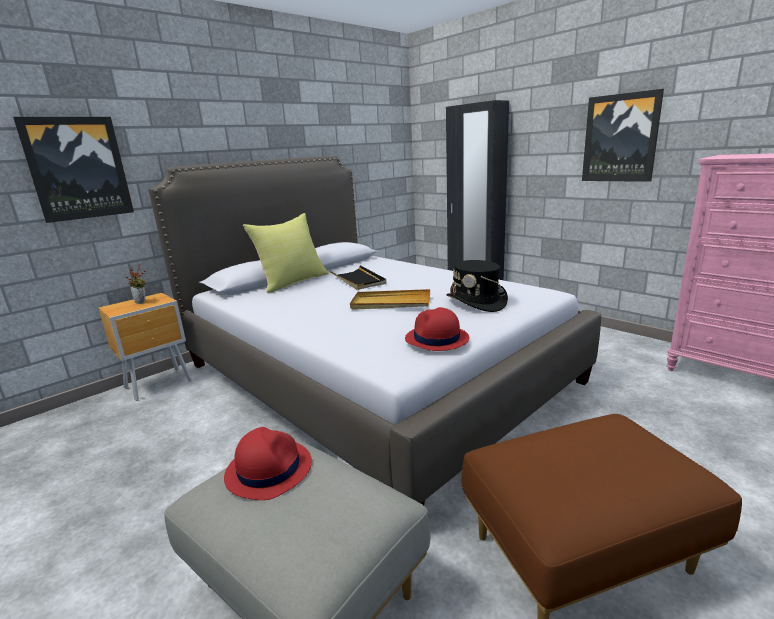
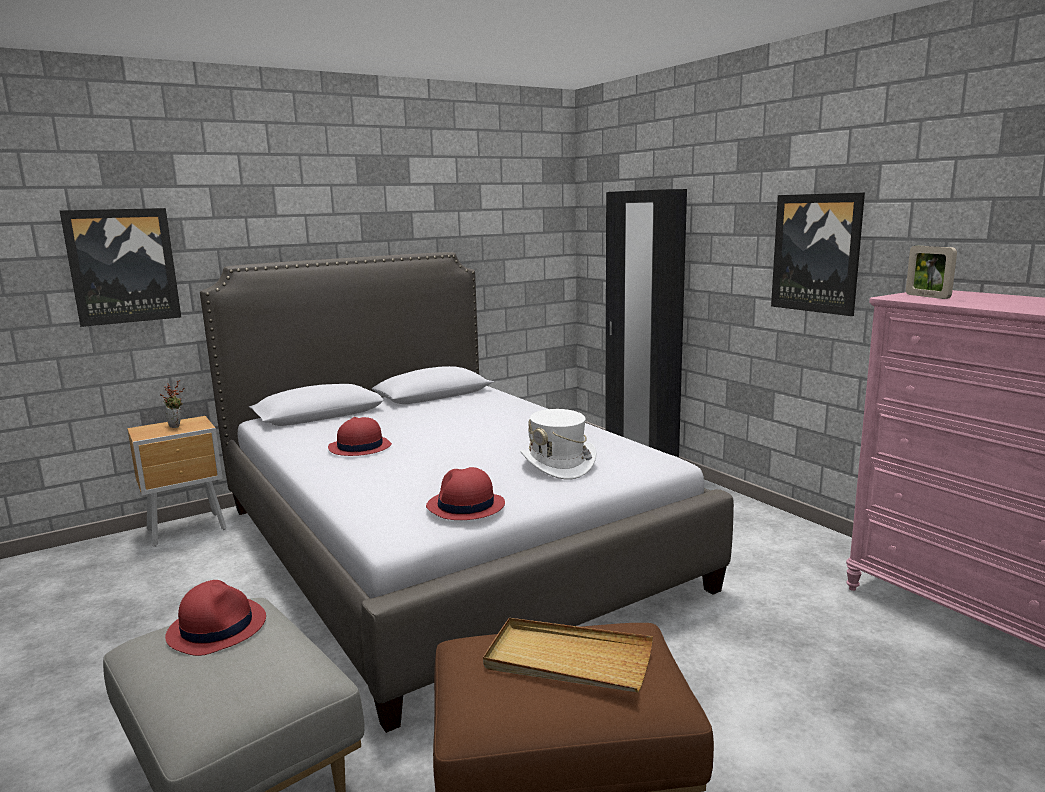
camera: 10 degrees right, 5 degrees down
yellow pillow [243,213,329,293] -> none
black tray [330,265,387,290] -> none
beige tray [350,289,430,310] -> beige tray moved to [483,618,653,692]
black hat [446,260,508,312] -> white hat [520,409,596,480]
none -> red hat [328,417,392,456]
none -> picture frame [906,246,957,299]

